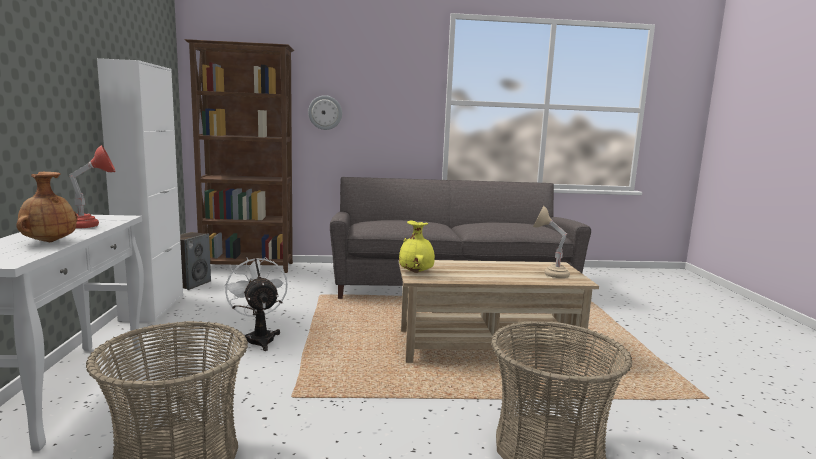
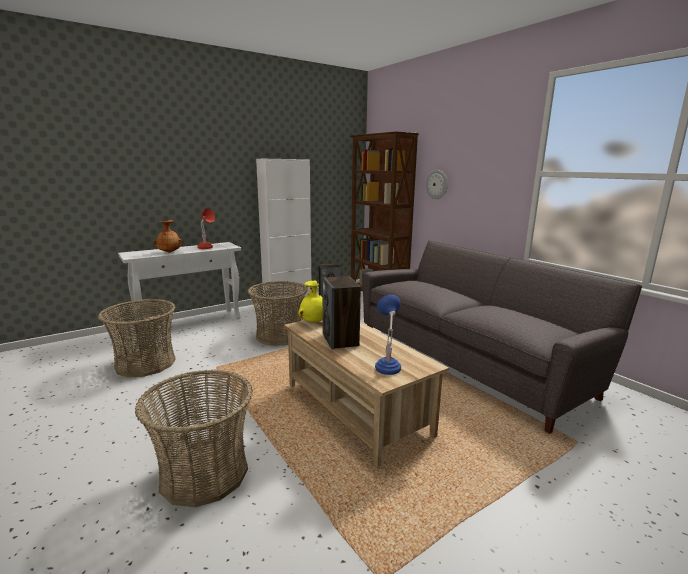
camera: 60 degrees right, 5 degrees up
white fan [224,257,288,351] -> basket [248,281,308,346]
beige table lamp [533,206,570,278] -> blue table lamp [375,295,401,375]
none -> speaker [322,276,361,349]

